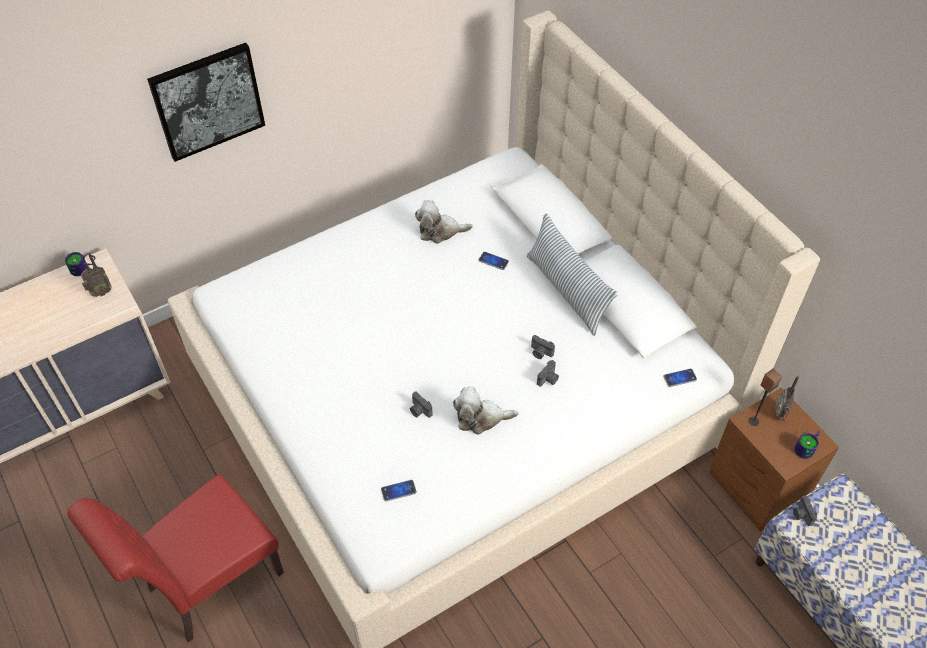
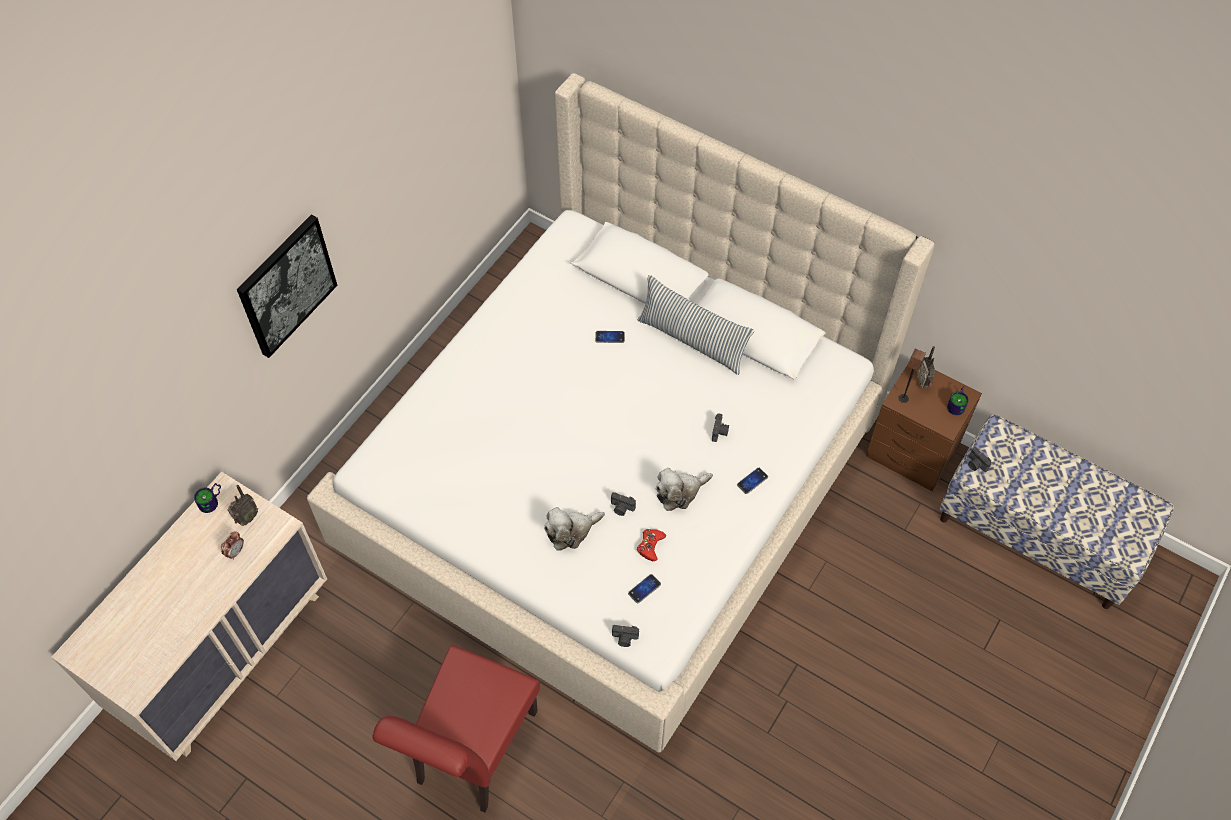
camera: 25 degrees left, 5 degrees up
plush toy [415,200,473,244] -> plush toy moved to [544,507,605,551]
camera [531,335,555,359] -> camera moved to [612,625,639,647]
phone [664,369,697,387] -> phone moved to [737,468,768,494]
none -> alarm clock [221,531,244,560]
none -> red game controller [637,529,666,561]

